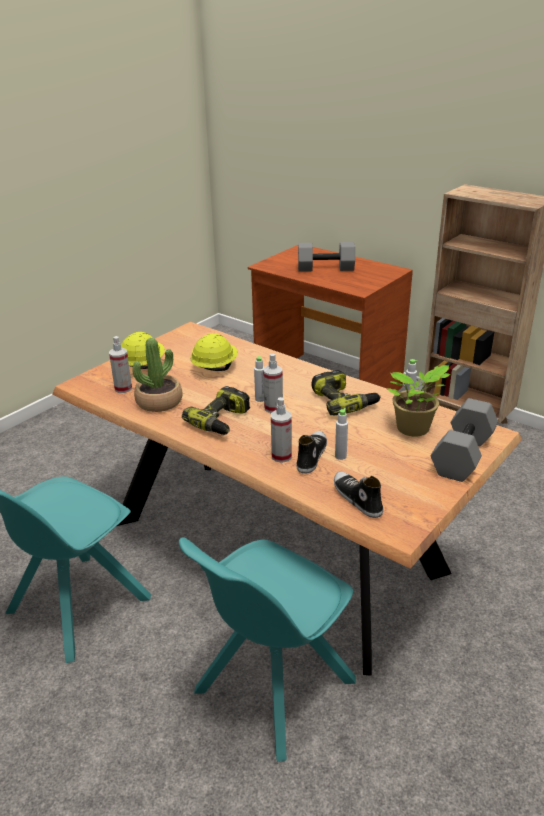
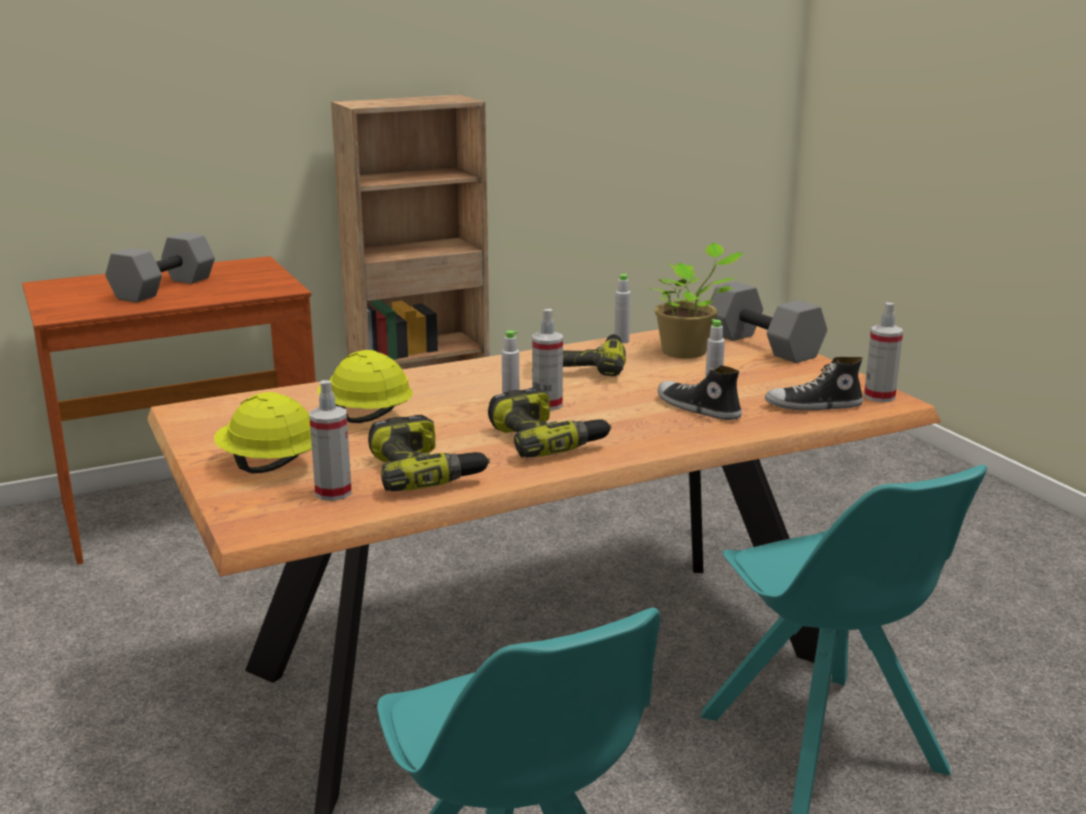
camera: 65 degrees left, 10 degrees down
potted plant [132,338,183,412] -> power drill [368,415,490,491]
spray bottle [271,397,292,463] -> spray bottle moved to [864,302,903,402]

